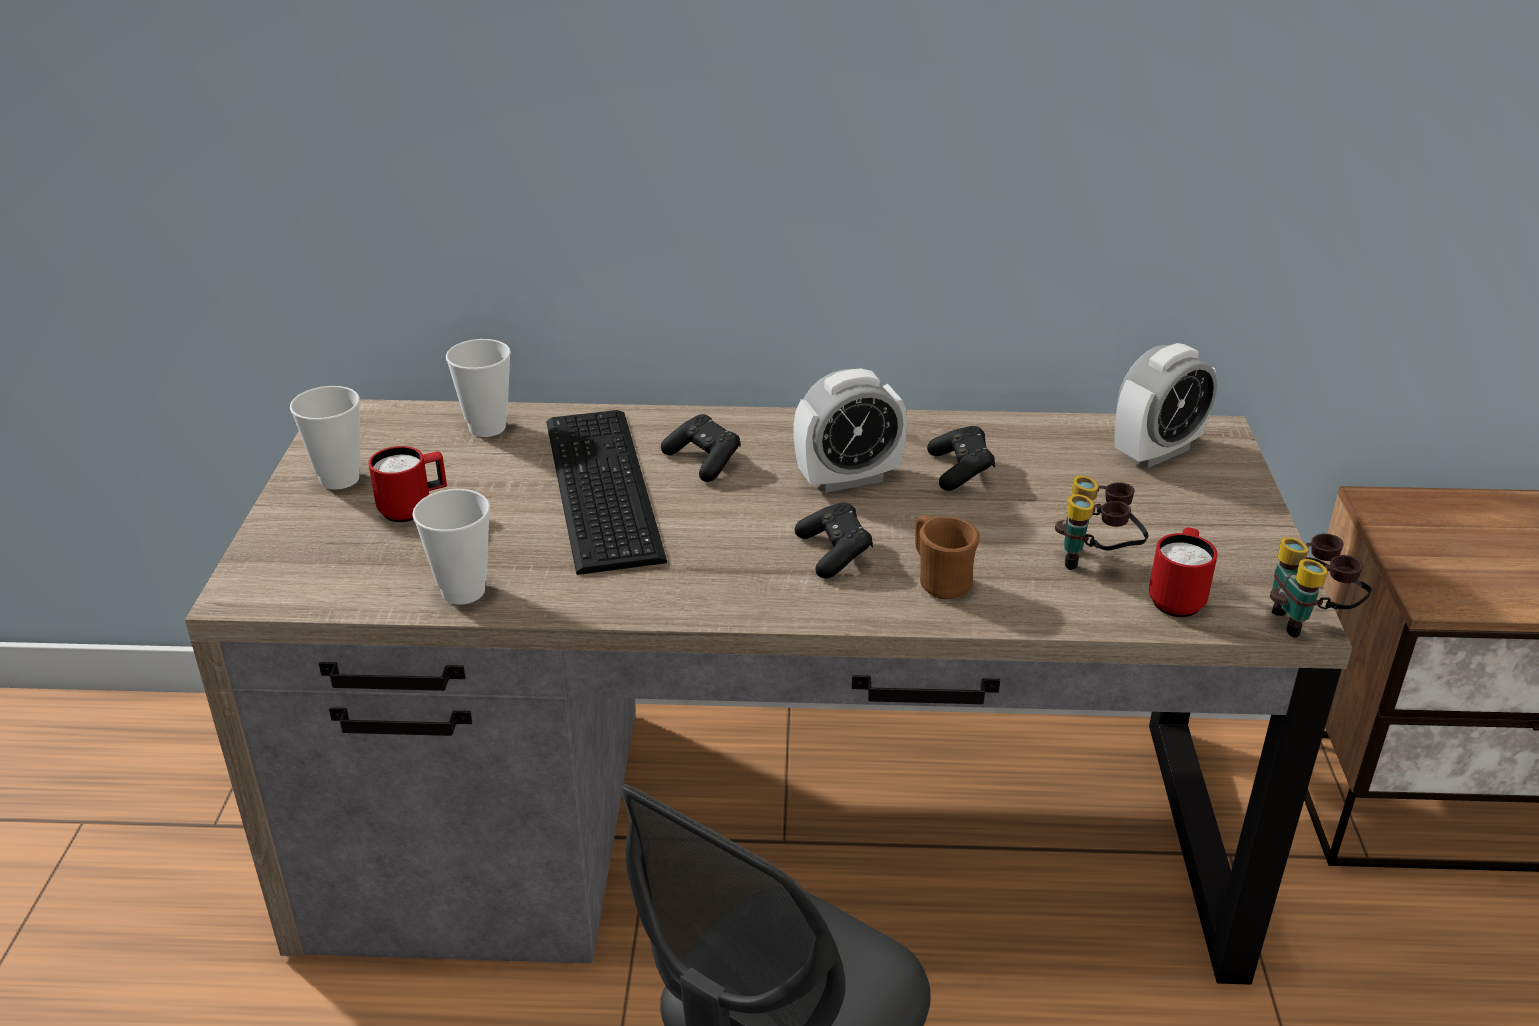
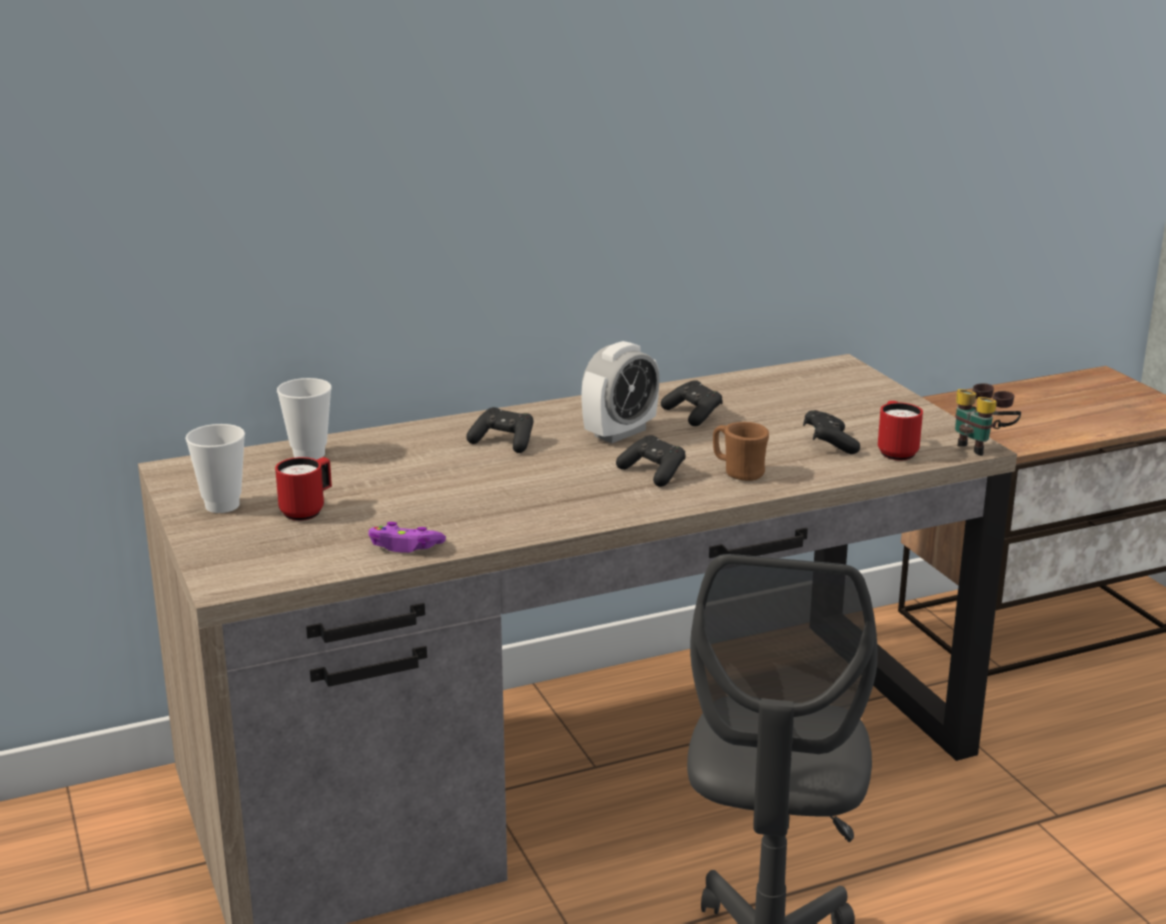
camera: 25 degrees left, 10 degrees down
cup [412,489,490,605] -> purple game controller [368,522,446,553]
keyboard [546,410,667,575] -> none
binoculars [1055,476,1148,570] -> black game controller [803,410,860,454]
alarm clock [1114,343,1217,468] -> none

